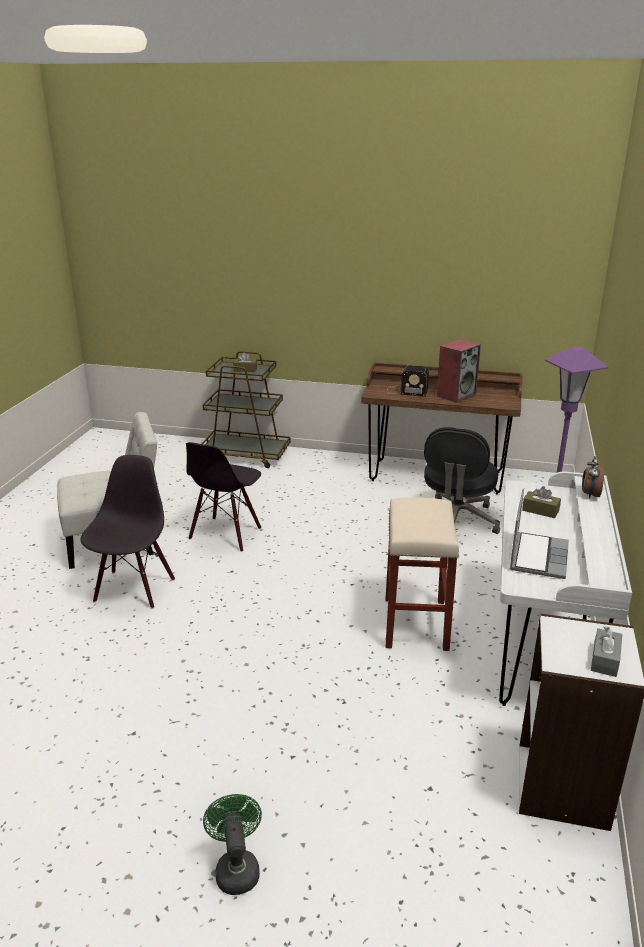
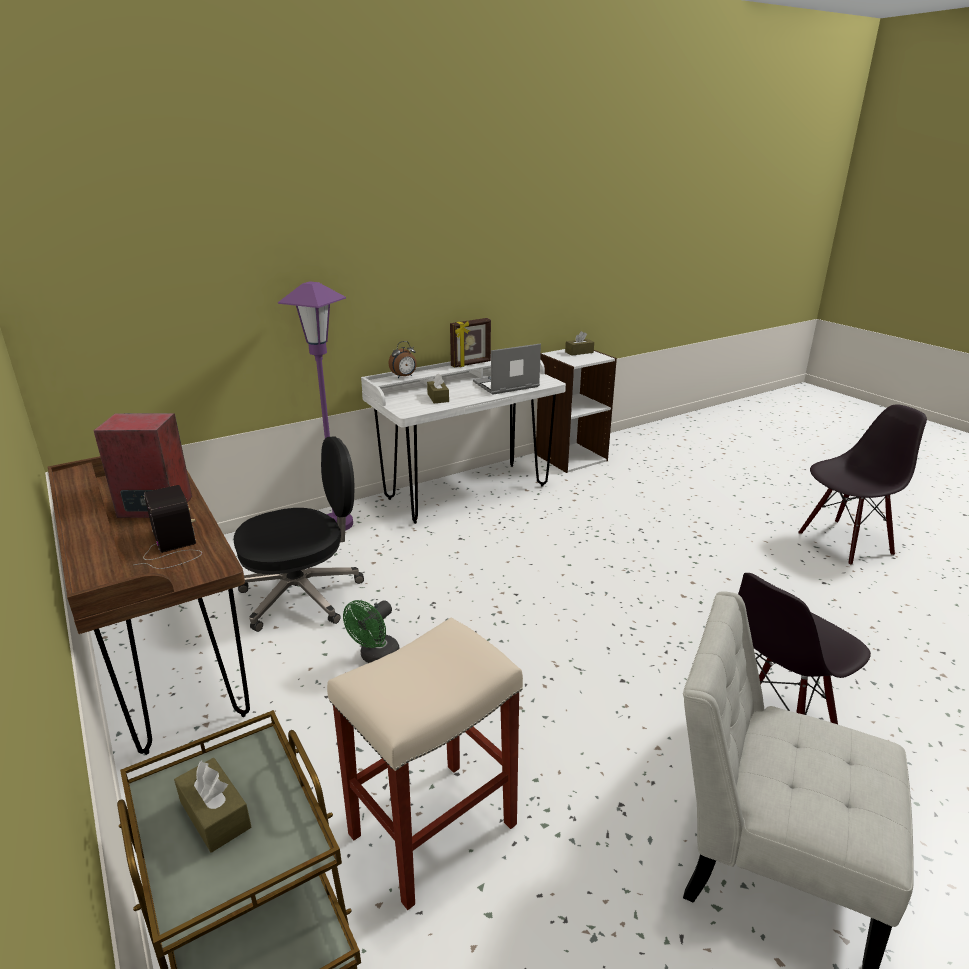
camera: 135 degrees left, 0 degrees up
black chair [186,442,261,552] -> black chair moved to [798,404,927,565]
green fan [203,794,262,895] -> green fan moved to [343,600,400,663]
beige stool [386,497,459,651] -> beige stool moved to [327,617,523,910]
grey tissue box [591,626,622,677] -> brown tissue box [565,331,594,356]
none -> picture frame [450,318,491,367]

